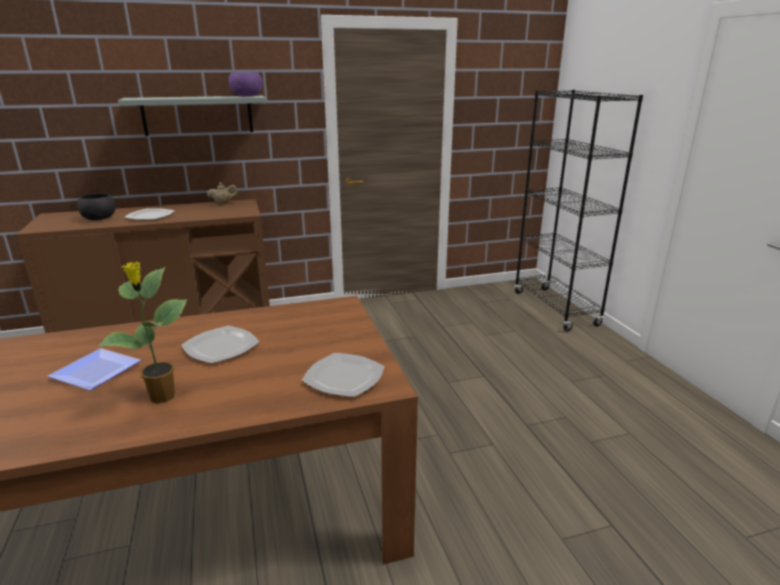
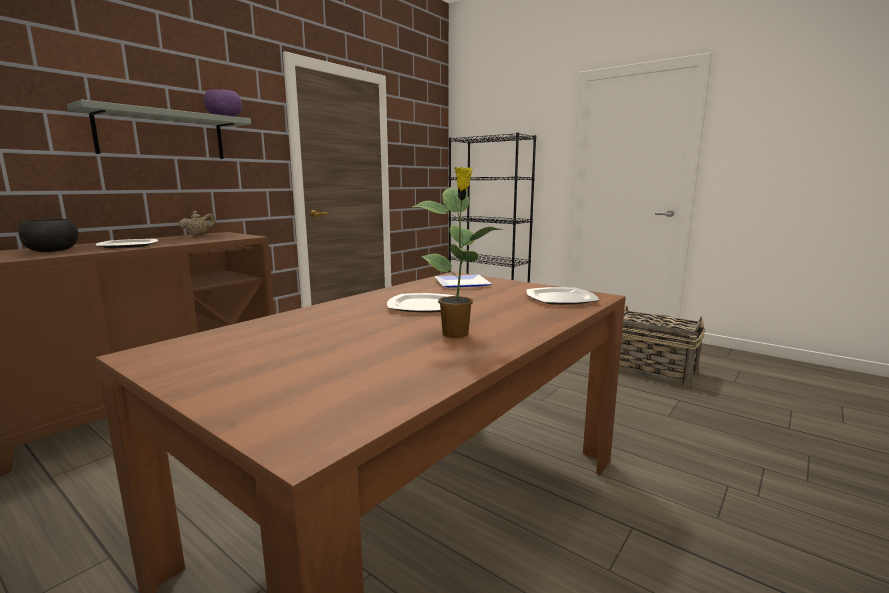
camera: 35 degrees left, 10 degrees down
plate [48,348,141,391] -> plate moved to [435,275,492,288]
none -> basket [619,305,706,387]

